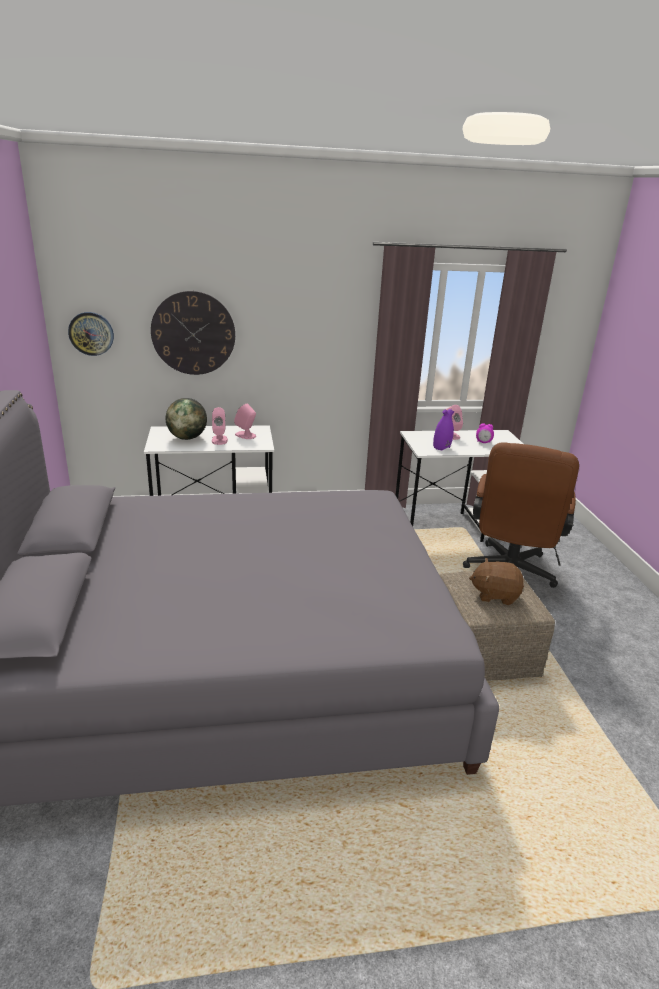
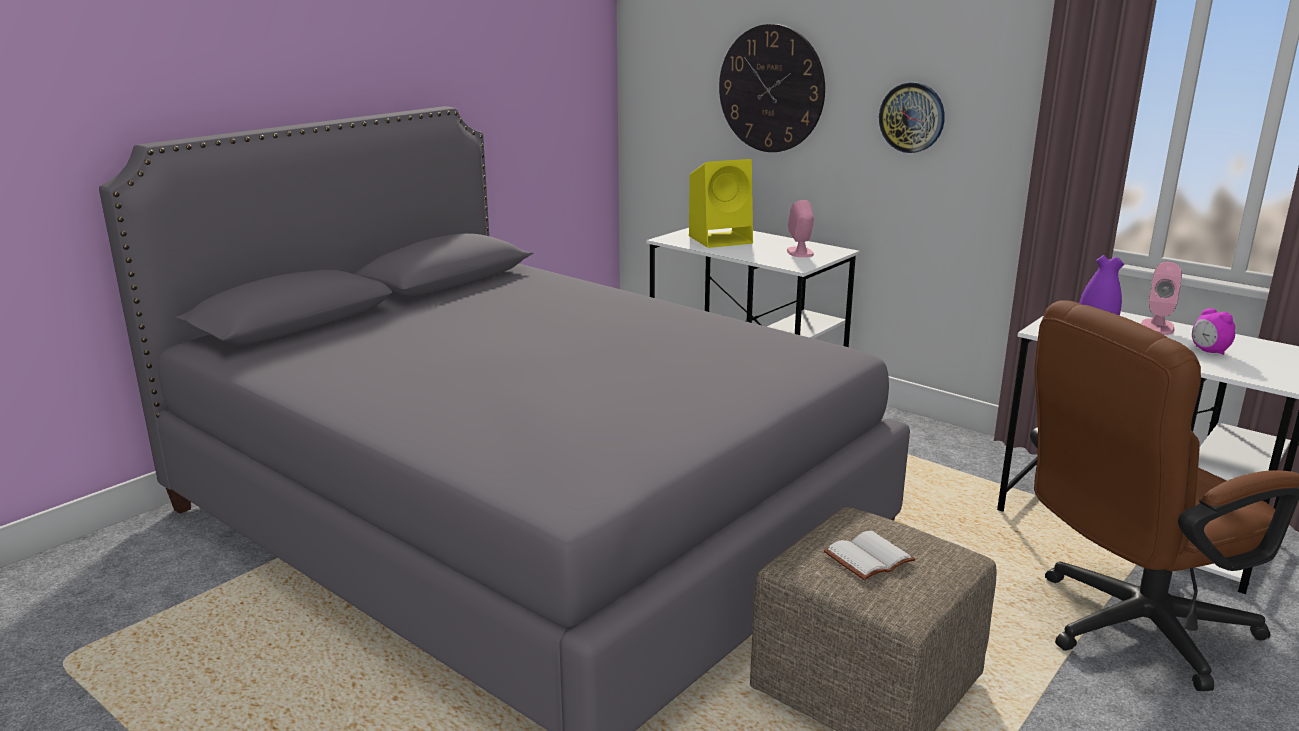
camera: 50 degrees right, 5 degrees down
wall clock [68,312,114,356] -> wall clock moved to [879,82,945,153]
globe [166,398,207,440] -> yellow speaker [689,159,753,248]
pink speaker [212,407,228,445] -> none
brown plush toy [469,558,524,605] -> white book [824,531,916,580]

